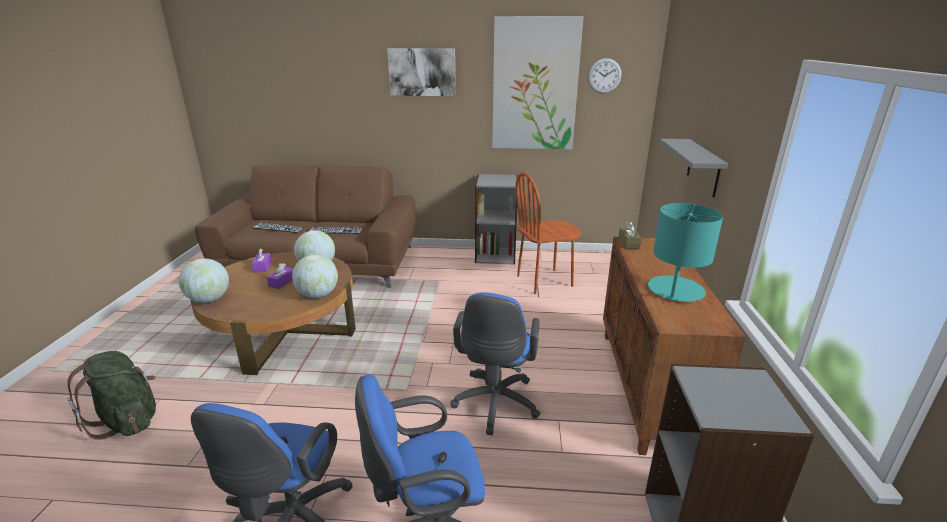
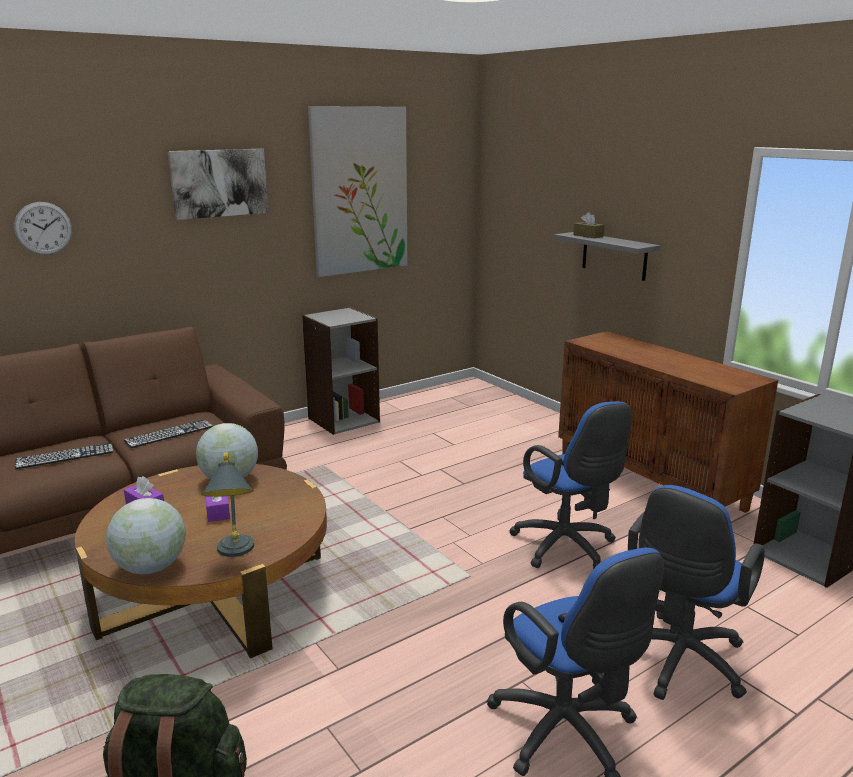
camera: 40 degrees left, 5 degrees down
globe [292,254,338,298] -> none
brown chair [515,172,582,294] -> none
wall clock [588,58,622,94] -> wall clock moved to [14,202,72,255]
brown tissue box [618,221,642,249] -> brown tissue box moved to [573,212,605,238]
turquoise table lamp [648,203,723,302] -> none
none -> grey table lamp [201,452,254,557]

